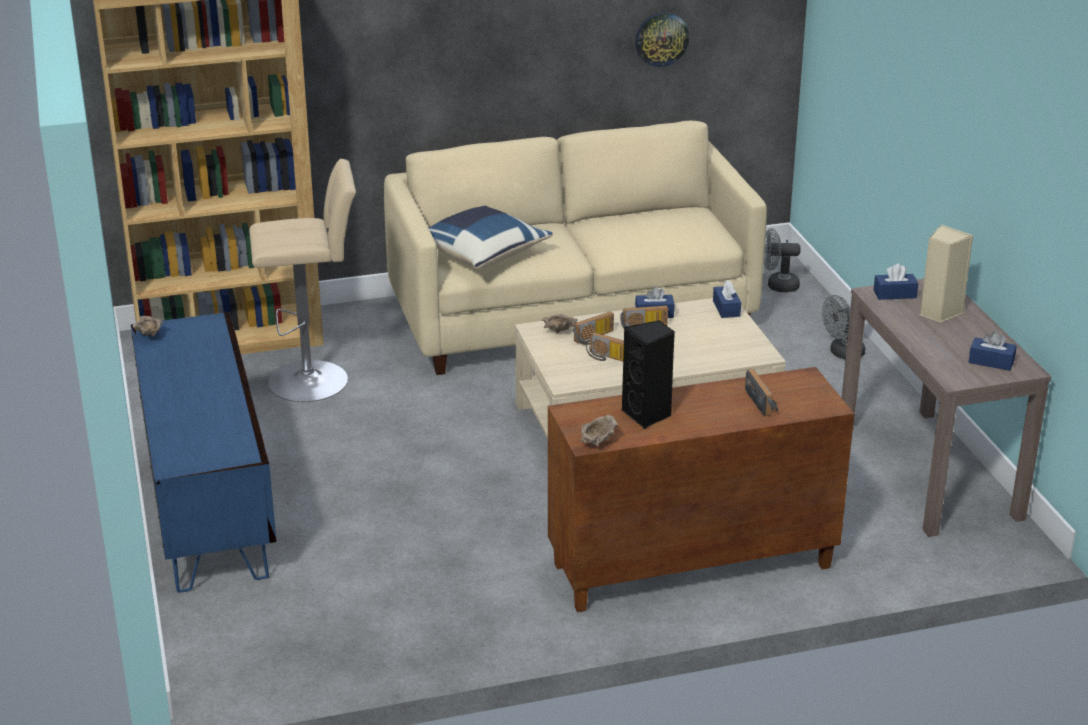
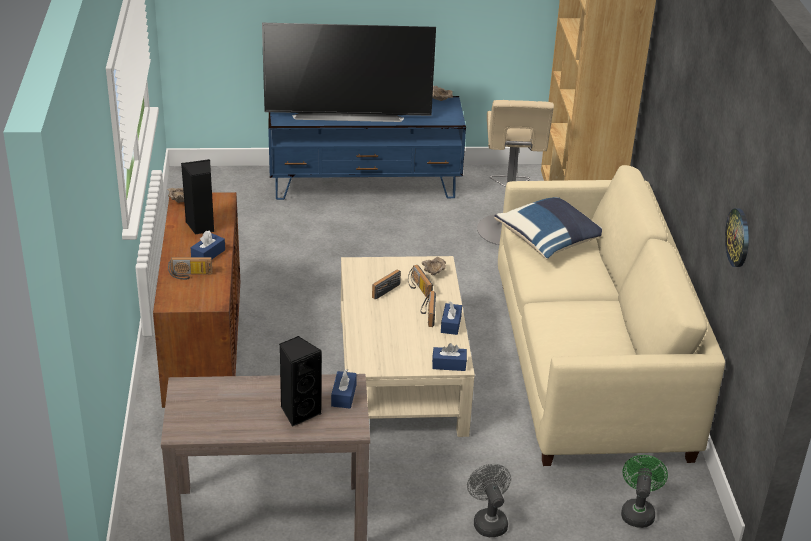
camera: 100 degrees right, 5 degrees up
grey fan [764,228,800,292] -> green fan [621,455,668,528]
beige speaker [920,225,973,323] -> black speaker [280,336,322,427]
blue tissue box [969,331,1017,371] -> blue tissue box moved to [190,230,225,259]
none -> television [262,23,436,122]

